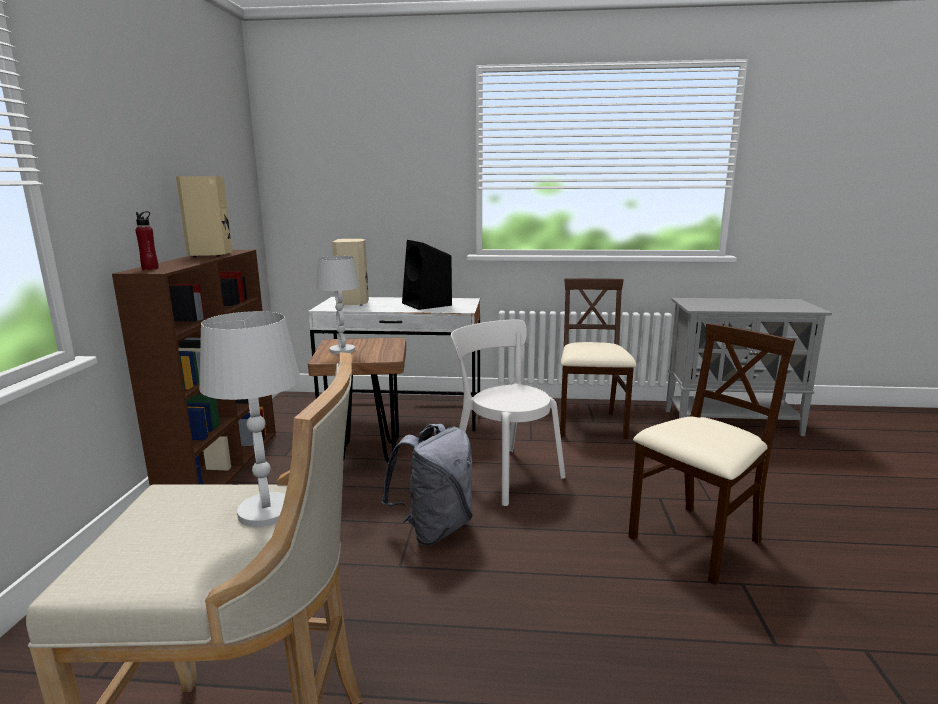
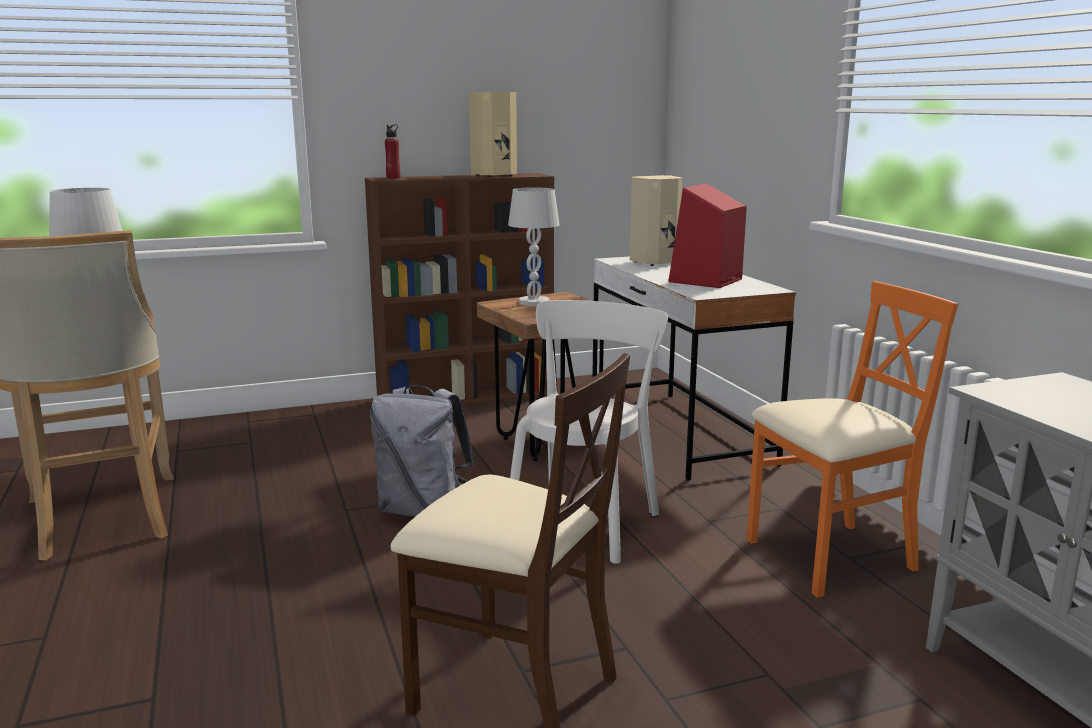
camera: 65 degrees right, 0 degrees up
black speaker [402,240,452,310] -> red speaker [668,183,747,288]
beige chair [560,278,637,440] -> orange chair [747,281,958,598]

